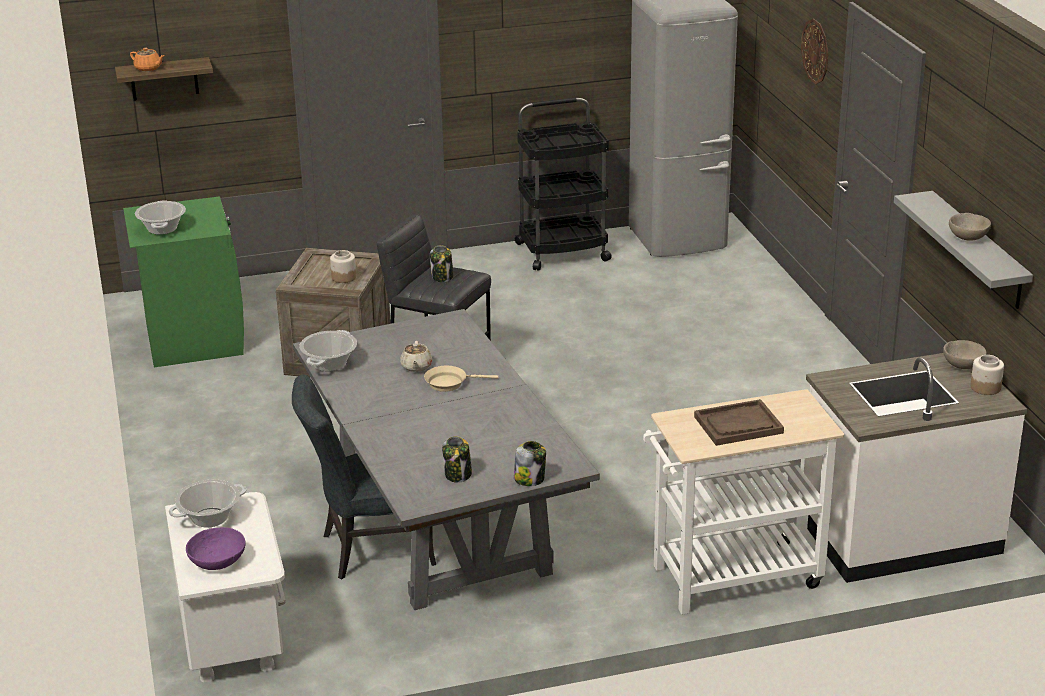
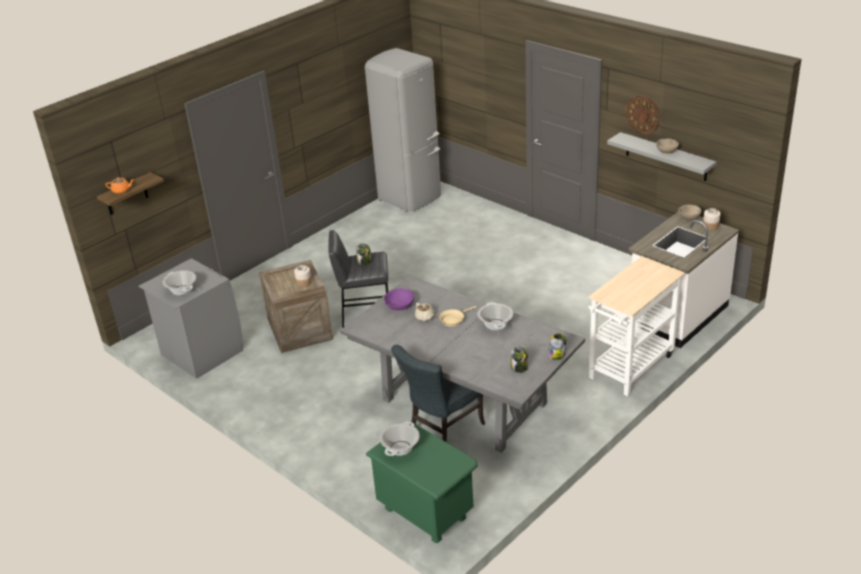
camera: 30 degrees left, 5 degrees up
green washing machine [123,196,244,367] -> grey washing machine [138,258,243,379]
white nightstand [165,492,286,682] -> green nightstand [366,423,478,543]
purple bowl [186,527,246,570] -> purple bowl moved to [384,289,414,310]
cooking pot [299,330,357,371] -> cooking pot moved to [478,302,513,330]
black cart [515,97,612,271] -> none
brown tray [694,399,784,446] -> none
wall clock [801,18,828,84] -> wall clock moved to [625,95,660,135]

